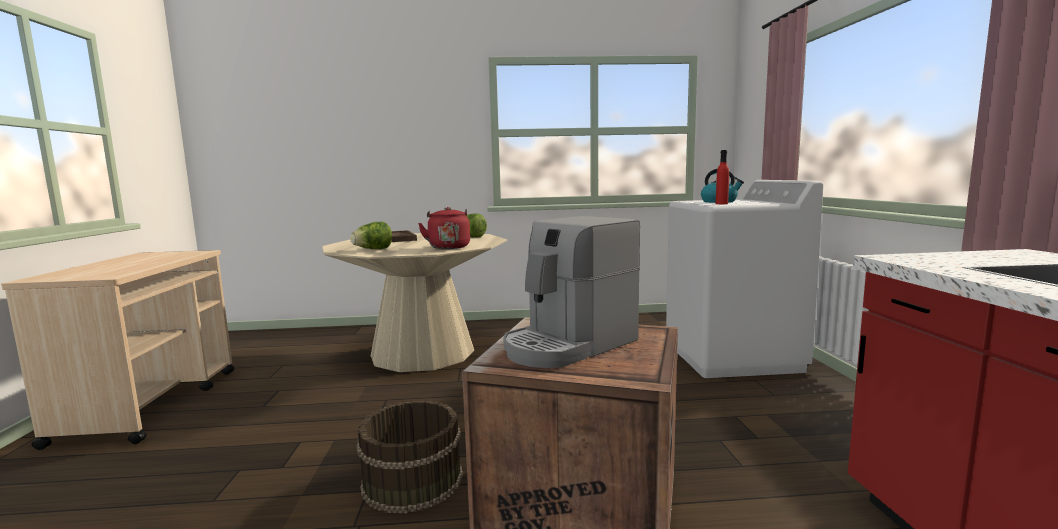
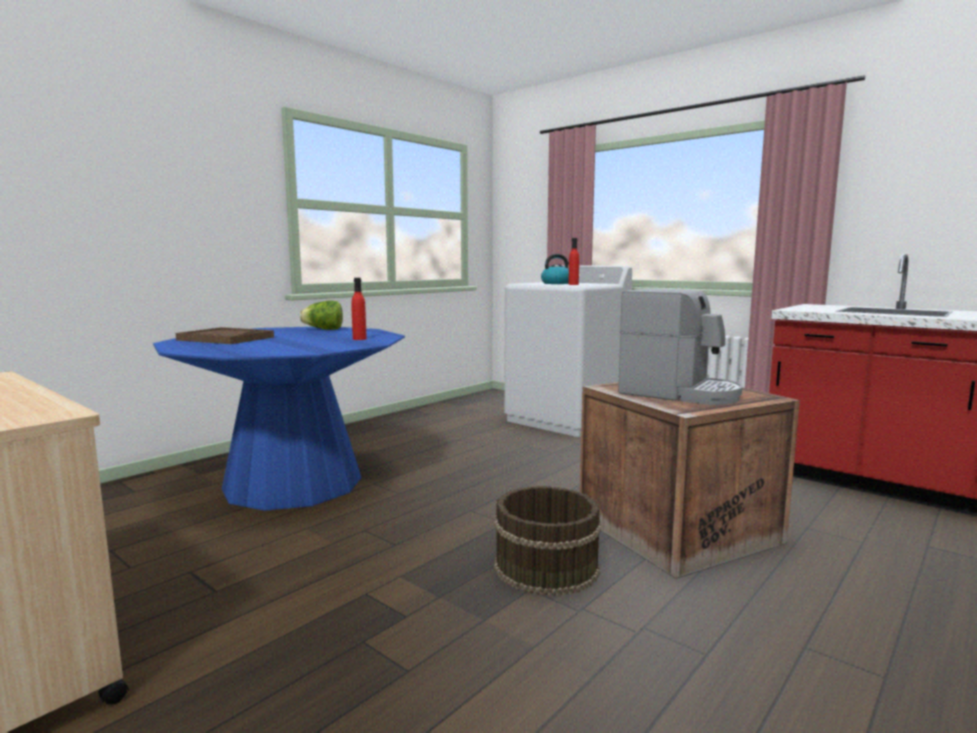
camera: 45 degrees left, 0 degrees up
beige dining table [322,233,507,372] -> blue dining table [153,327,405,511]
lettuce [350,222,392,249] -> none
red kettle [418,207,470,249] -> red bottle [351,278,367,340]
coffee machine [503,216,640,368] -> coffee machine turned 60 degrees counterclockwise [618,288,742,405]

